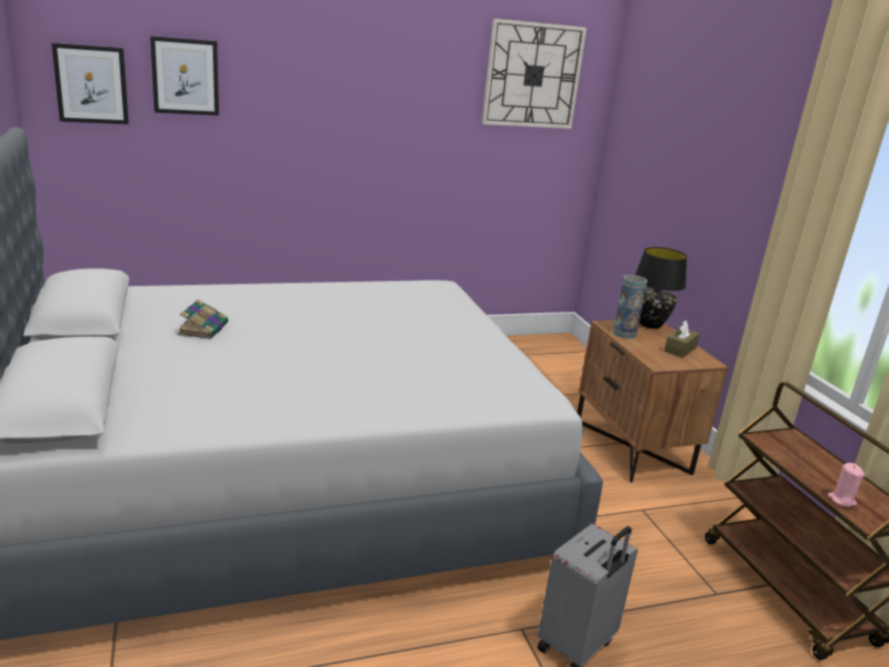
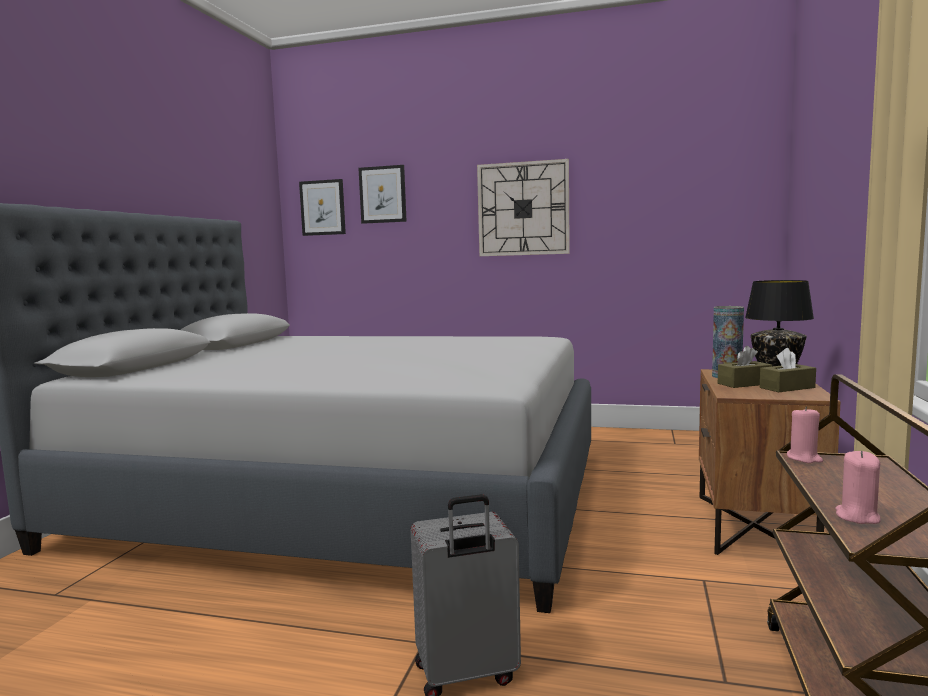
camera: 35 degrees right, 15 degrees down
book [178,299,228,339] -> none
wall clock [482,18,587,129] -> wall clock moved to [477,159,570,256]
none -> brown tissue box [718,346,772,388]
none -> pink candle [787,406,823,463]

